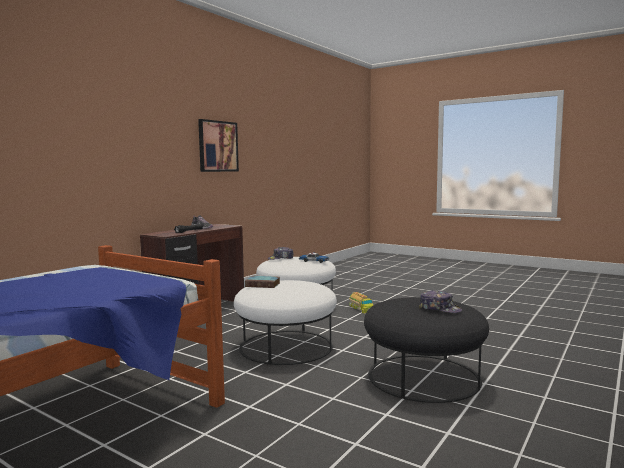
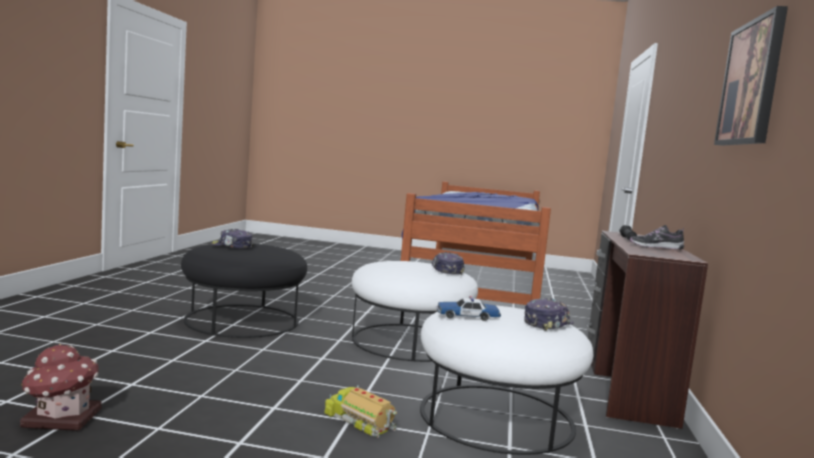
camera: 155 degrees right, 0 degrees up
book [245,276,280,288] -> cap [431,252,465,275]
none -> toy house [20,344,102,431]

